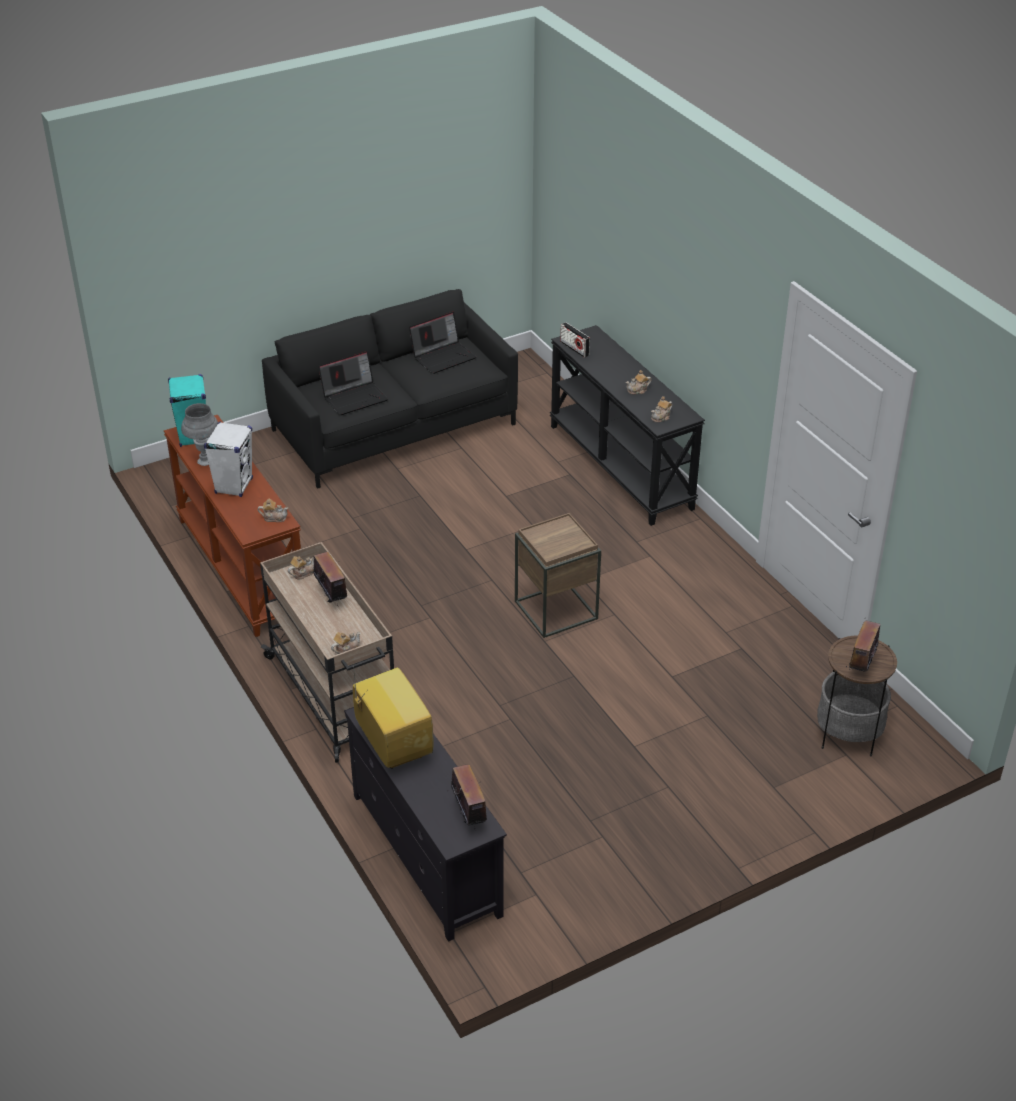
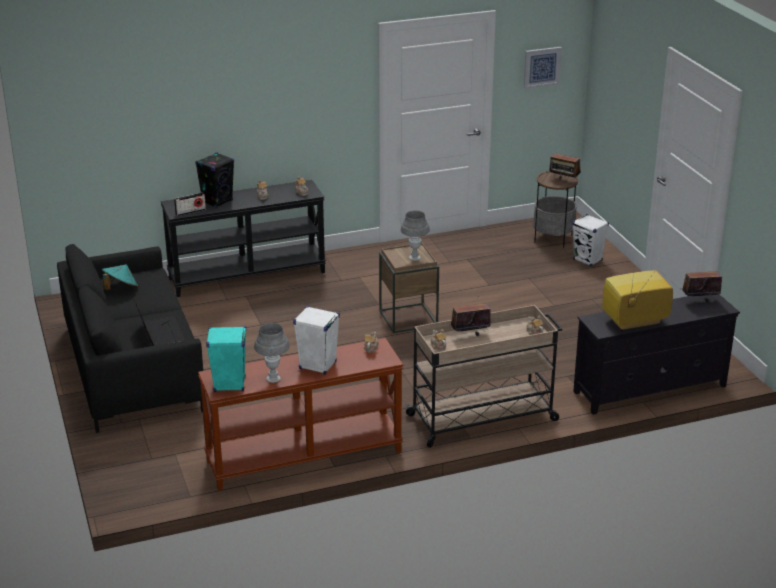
camera: 80 degrees left, 10 degrees down
laptop [409,312,476,374] -> turquoise hat [102,264,138,290]
none -> black speaker [195,152,234,208]
none -> grey table lamp [401,211,430,261]
none -> picture [523,47,562,89]
none -> white speaker [572,214,609,267]

